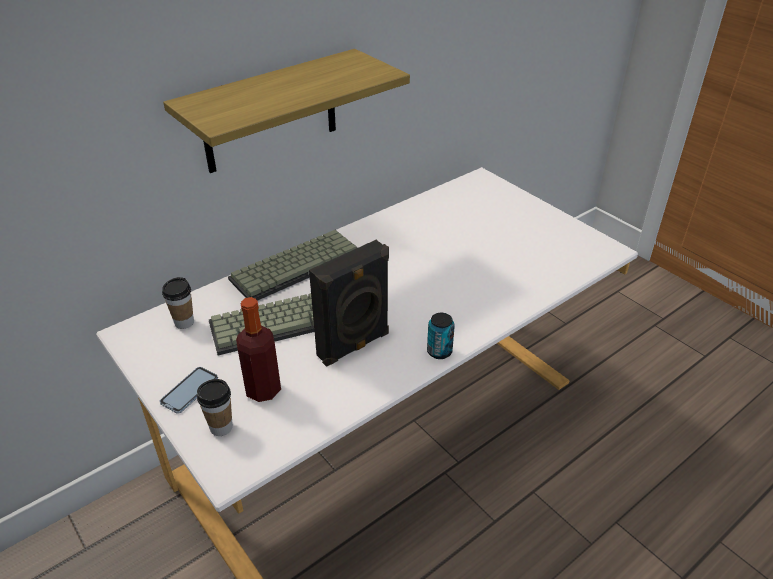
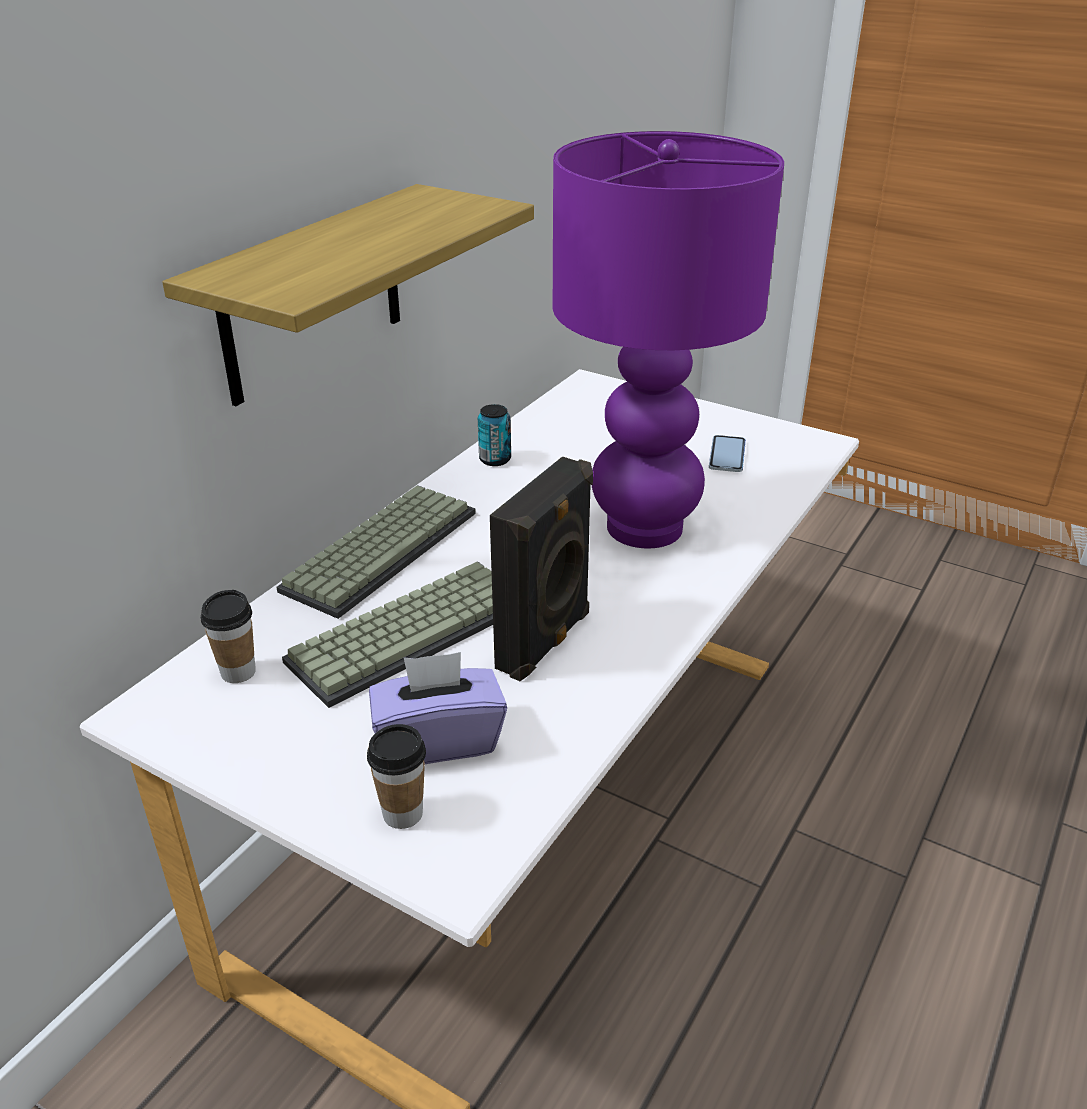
camera: 20 degrees left, 5 degrees down
phone [159,367,218,414] -> phone moved to [709,435,746,472]
bottle [236,297,281,402] -> purple tissue box [369,652,507,764]
can [427,313,455,359] -> can moved to [478,404,511,466]
none -> purple table lamp [553,131,784,549]

